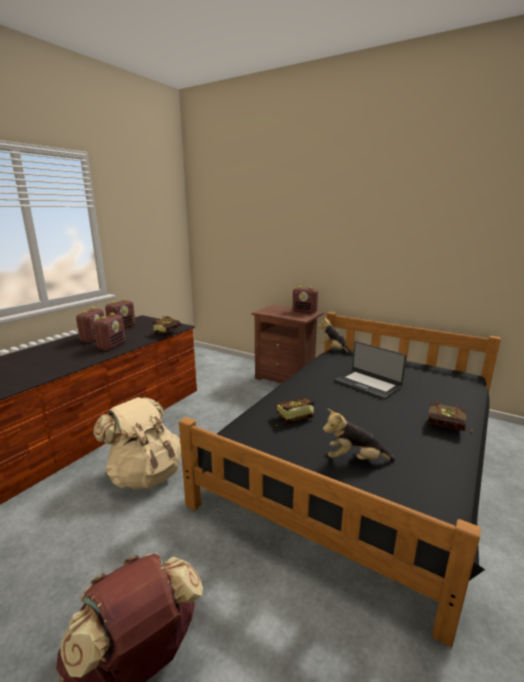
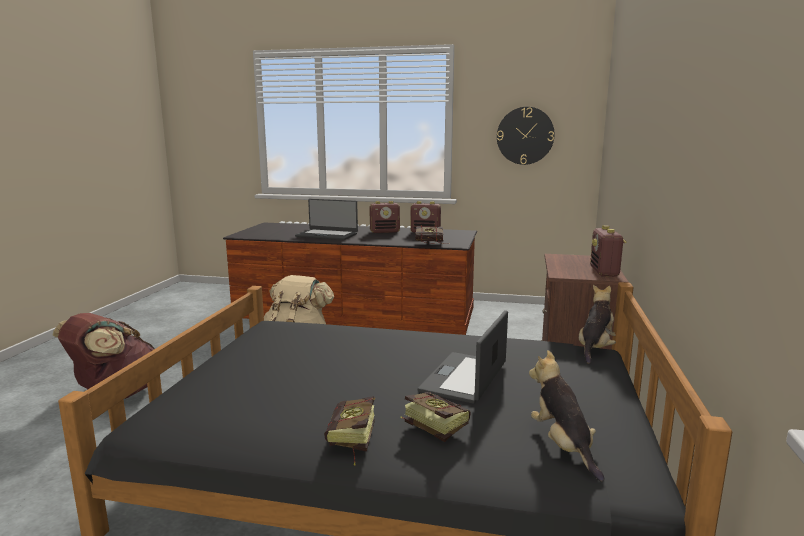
camera: 70 degrees right, 5 degrees down
radio [94,313,126,350] -> none
book [276,398,314,426] -> book moved to [401,392,471,442]
plush toy [323,409,395,461] -> plush toy moved to [529,350,604,481]
none -> laptop [295,199,358,240]
none -> wall clock [497,107,555,165]

